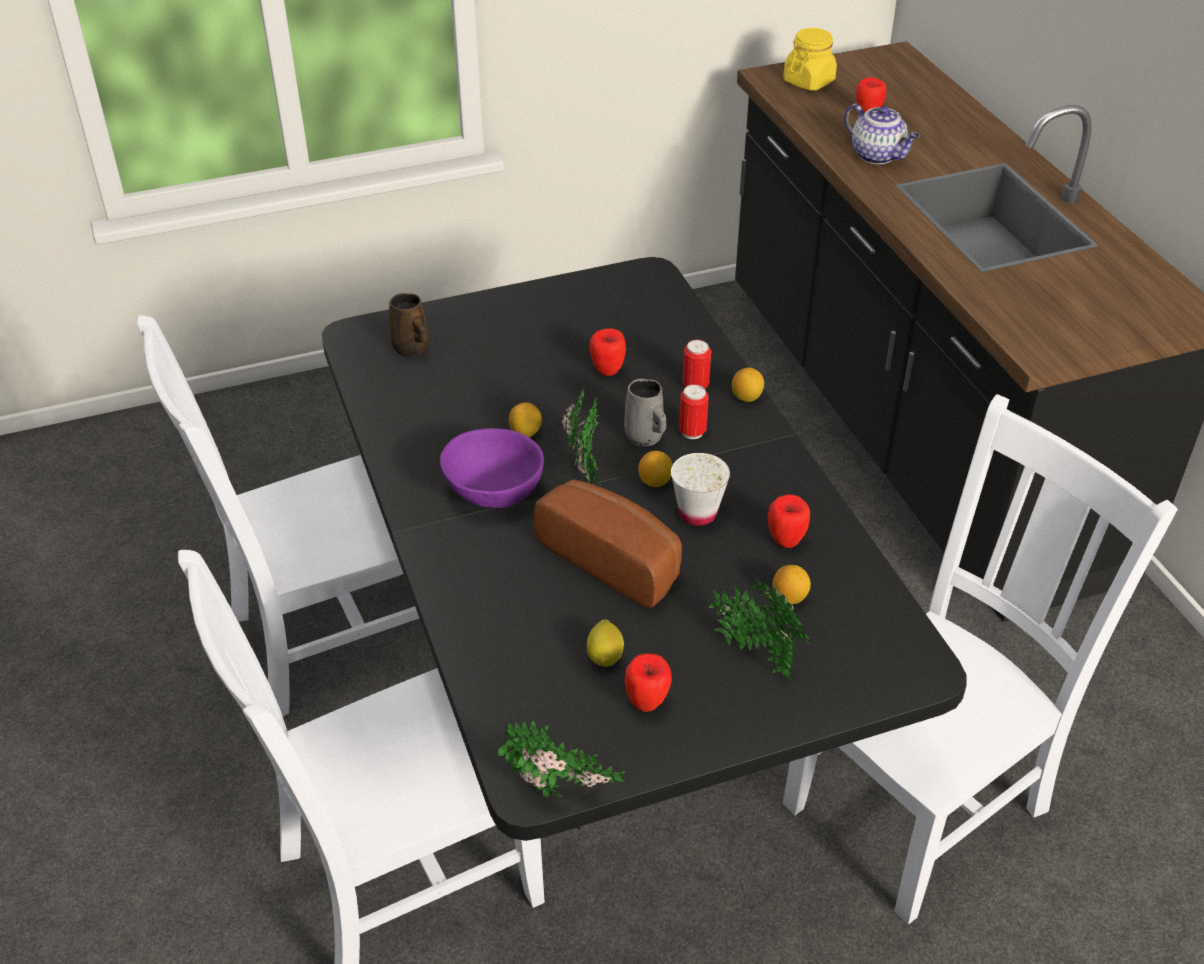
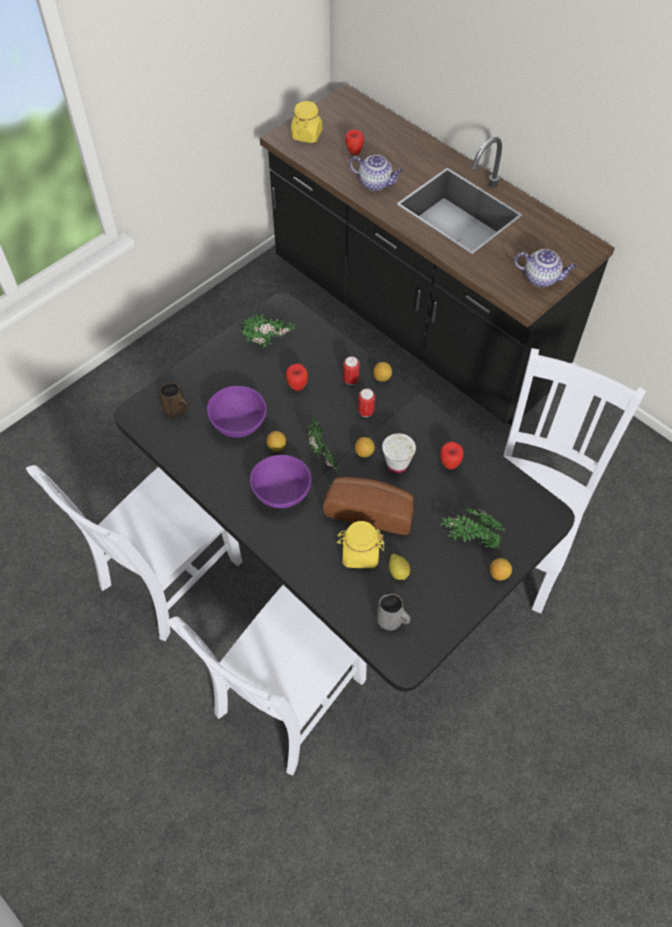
camera: 25 degrees left, 15 degrees up
potted plant [498,721,625,798] -> potted plant moved to [241,314,296,348]
grey mug [624,379,666,446] -> grey mug moved to [376,594,410,631]
apple [625,653,672,712] -> none
lemon [772,565,811,604] -> lemon moved to [490,558,512,581]
none -> purple bowl [207,386,267,438]
none -> yellow jar [337,521,384,568]
none -> teapot [514,249,577,287]

